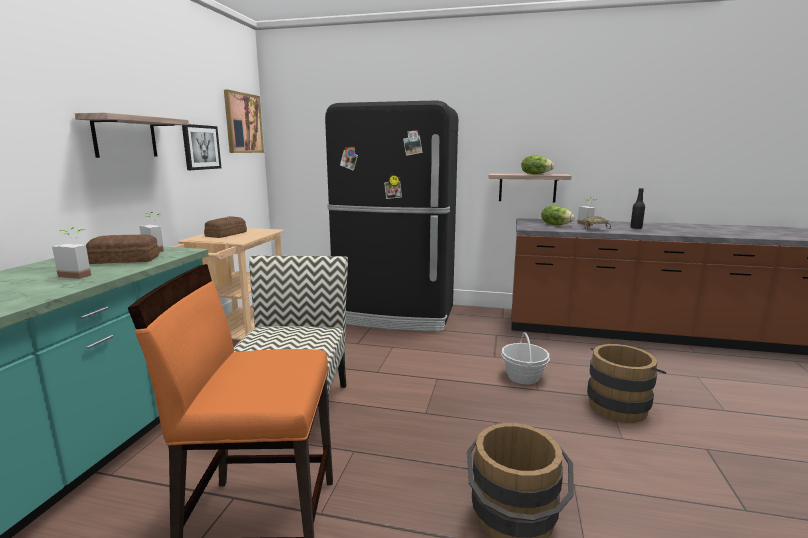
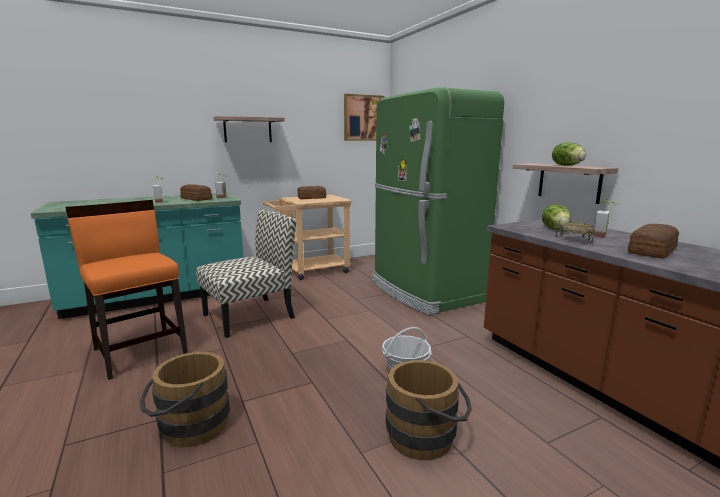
camera: 50 degrees right, 0 degrees up
picture [182,124,221,170] -> none
black fridge [325,100,458,331] -> green fridge [372,87,504,315]
black bottle [630,188,645,229] -> bread [628,224,679,258]

